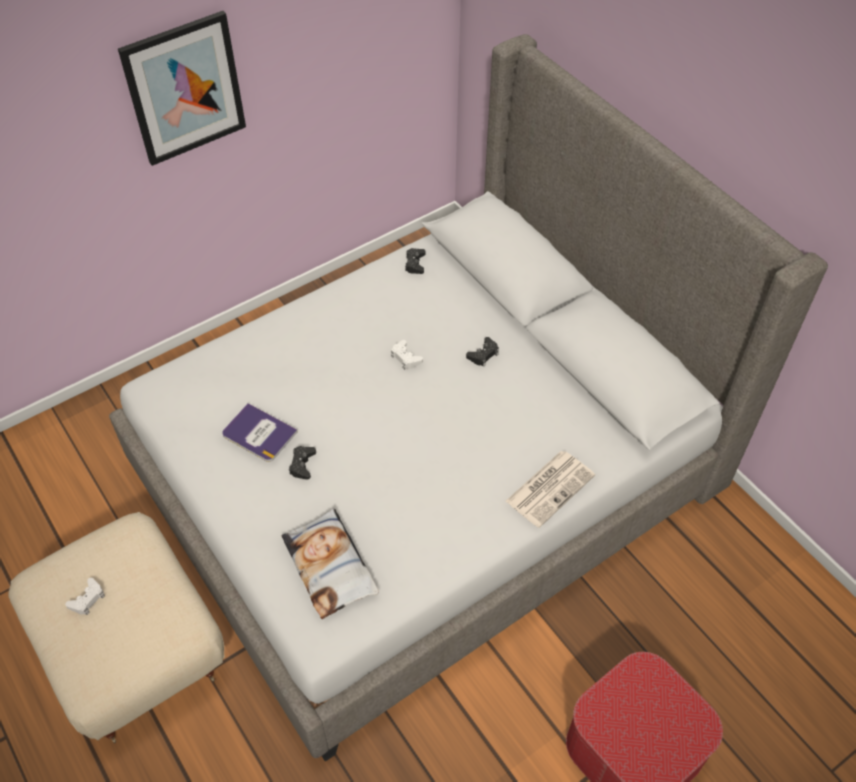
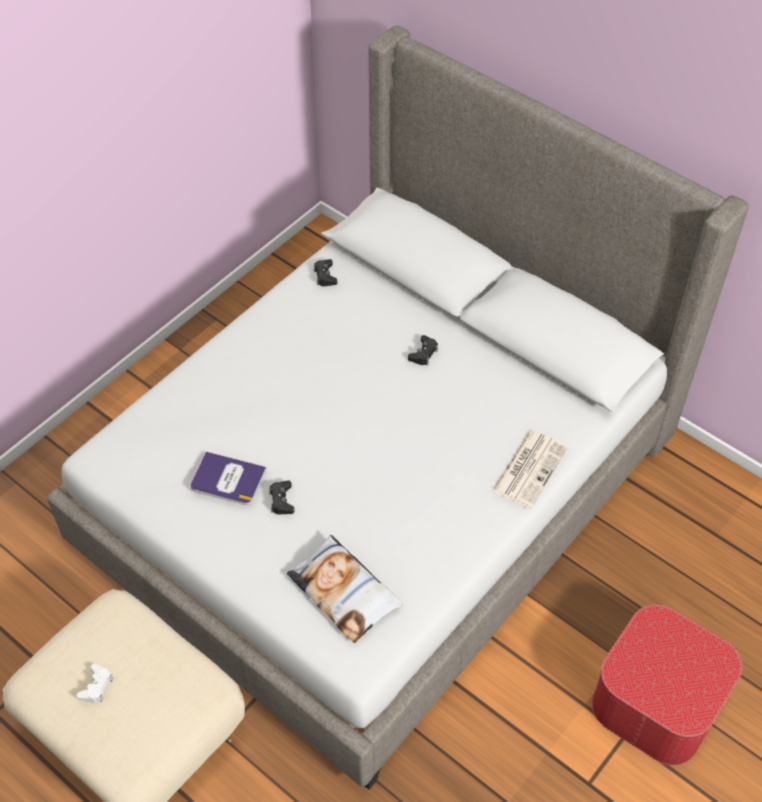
camera: 15 degrees left, 0 degrees up
picture [118,11,246,166] -> none
white game controller [391,340,423,370] -> none

